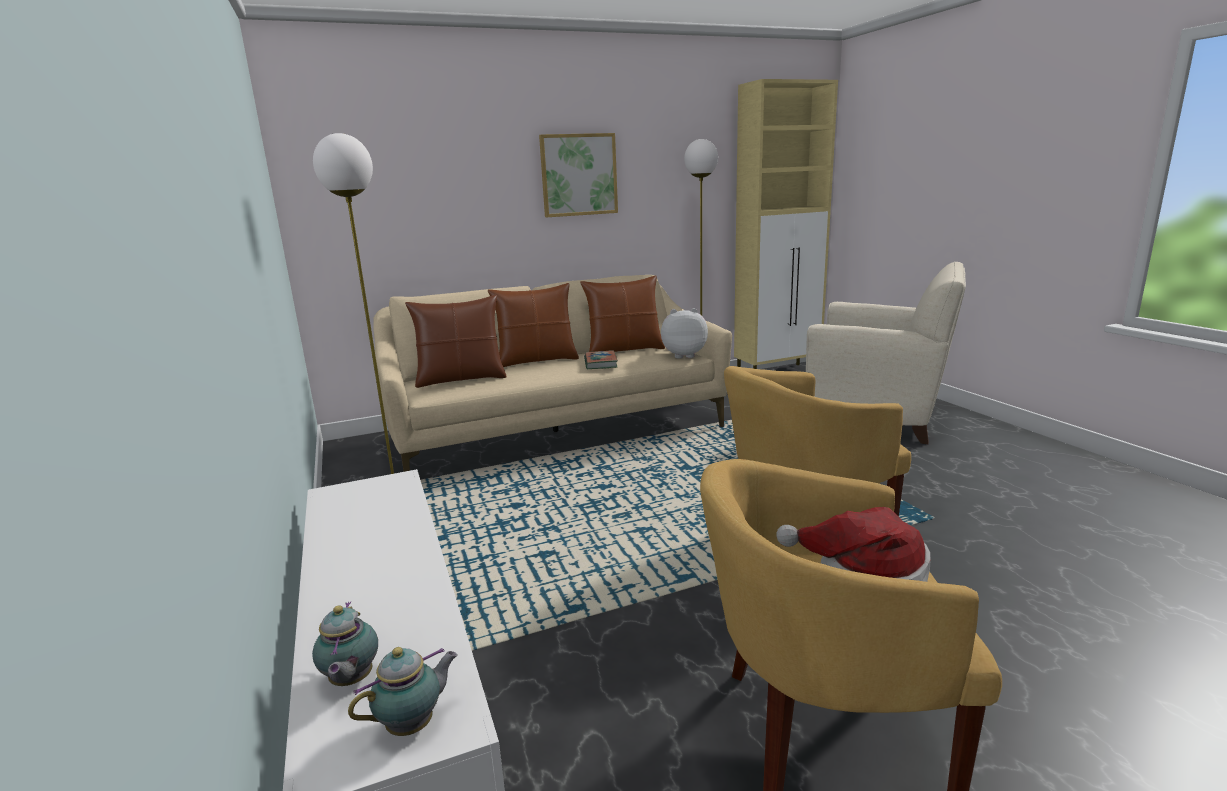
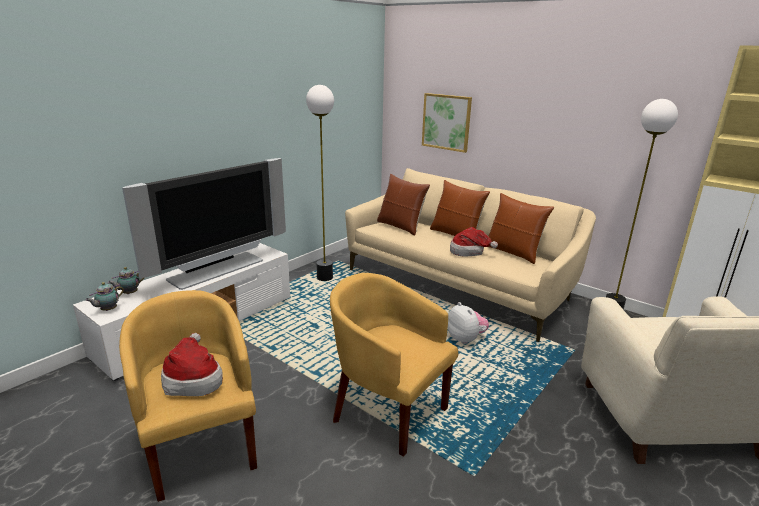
camera: 60 degrees right, 5 degrees up
teapot [348,647,458,736] -> teapot turned 105 degrees clockwise [85,282,124,311]
picture [539,133,618,217] -> picture moved to [422,93,472,153]
book [584,351,618,369] -> hat [450,227,498,256]
plush toy [661,308,708,358] -> plush toy moved to [448,302,489,344]
none -> television [122,158,286,290]

